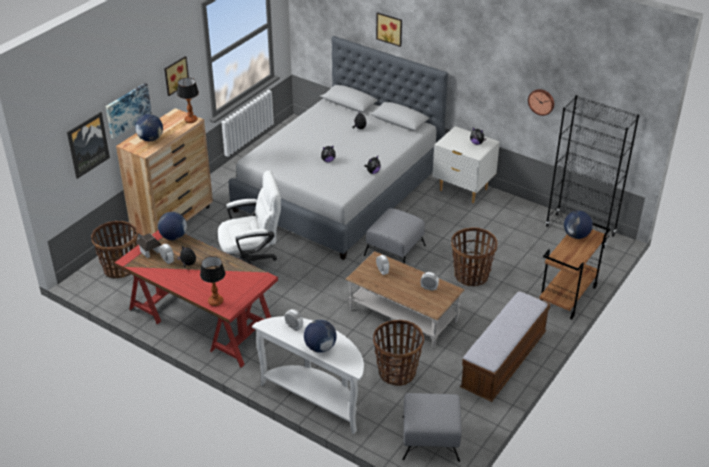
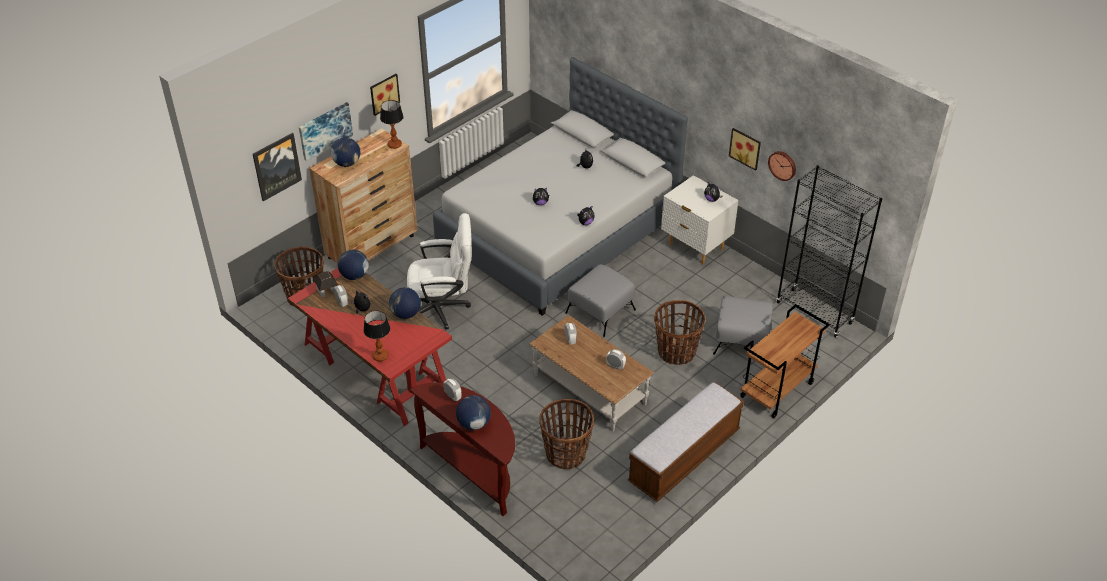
camera: 10 degrees right, 5 degrees up
white console table [252,316,364,434] -> brown console table [410,382,515,516]
picture [376,12,402,47] -> picture moved to [729,128,761,171]
grey ottoman [402,393,462,462] -> grey ottoman moved to [713,296,773,355]
globe [564,211,593,239] -> globe moved to [389,287,421,319]

